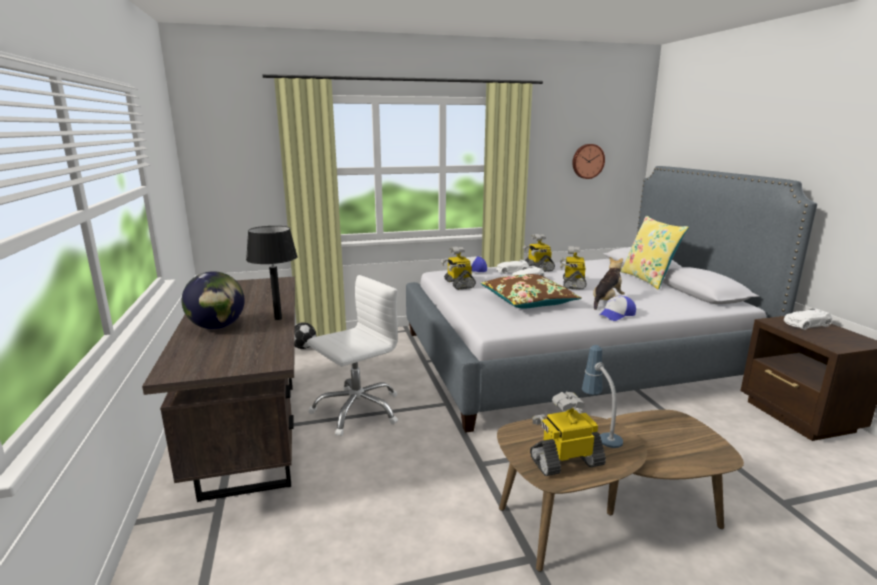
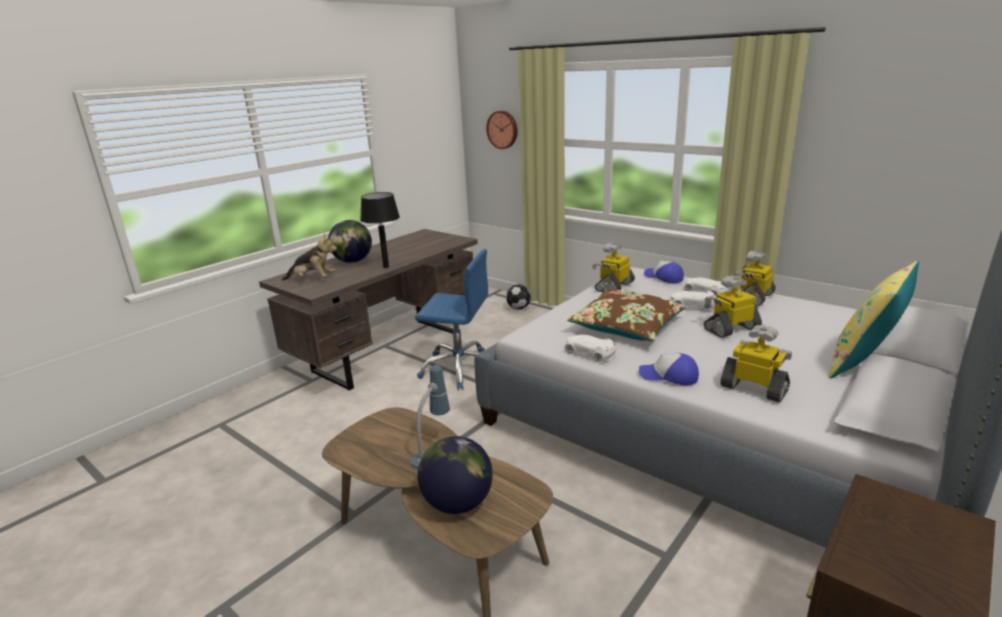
camera: 55 degrees right, 5 degrees up
white office chair [307,275,398,436] -> blue office chair [415,249,488,390]
toy robot [530,392,606,476] -> toy robot moved to [720,325,792,402]
wall clock [572,144,605,179] -> wall clock moved to [486,111,518,149]
plush toy [593,257,625,310] -> plush toy moved to [282,234,337,281]
white toy car [784,308,832,330] -> white toy car moved to [565,335,617,362]
none -> globe [418,436,493,514]

